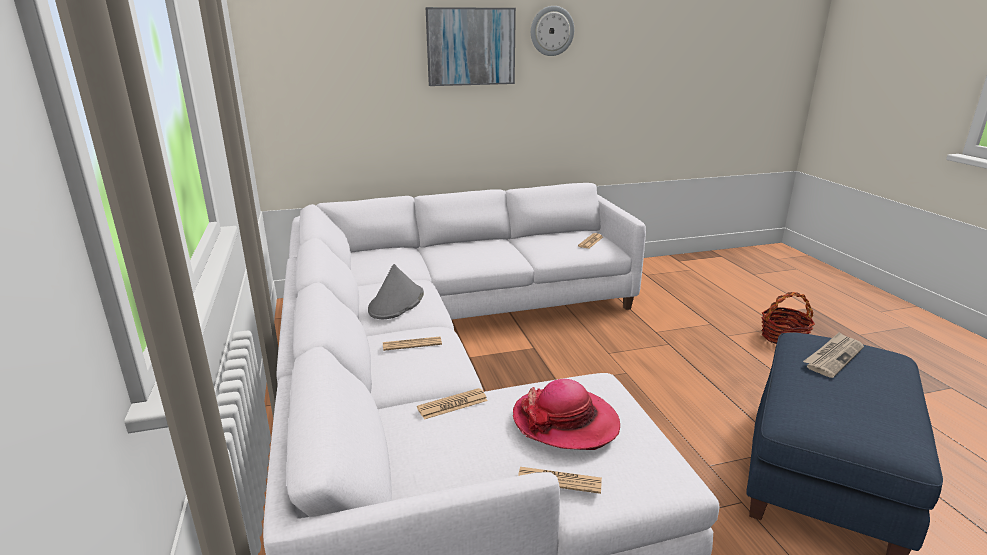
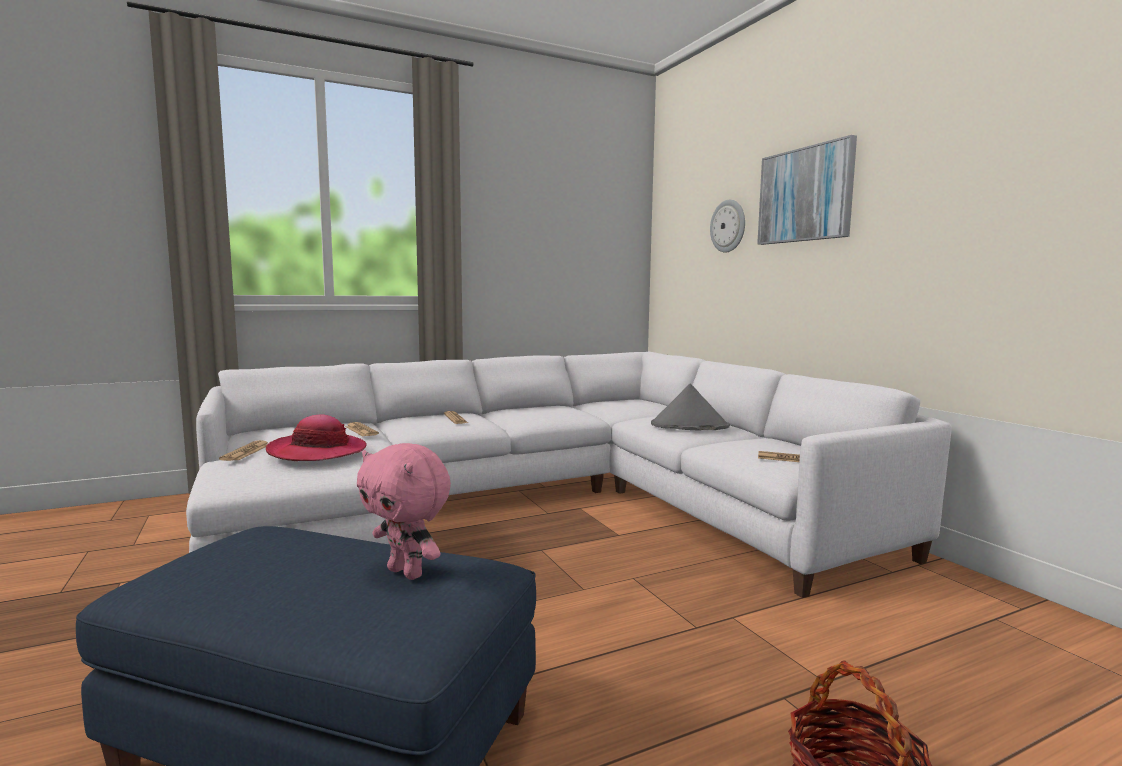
camera: 80 degrees right, 15 degrees down
grey hat [368,264,424,319] -> grey hat moved to [651,384,730,430]
wall clock [531,6,574,56] -> wall clock moved to [710,200,745,253]
newspaper [803,332,864,378] -> pink plush toy [357,443,451,580]

